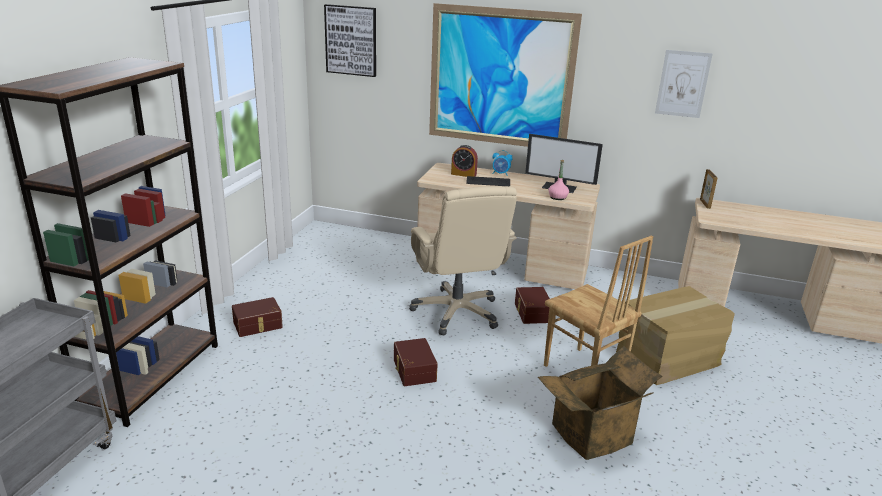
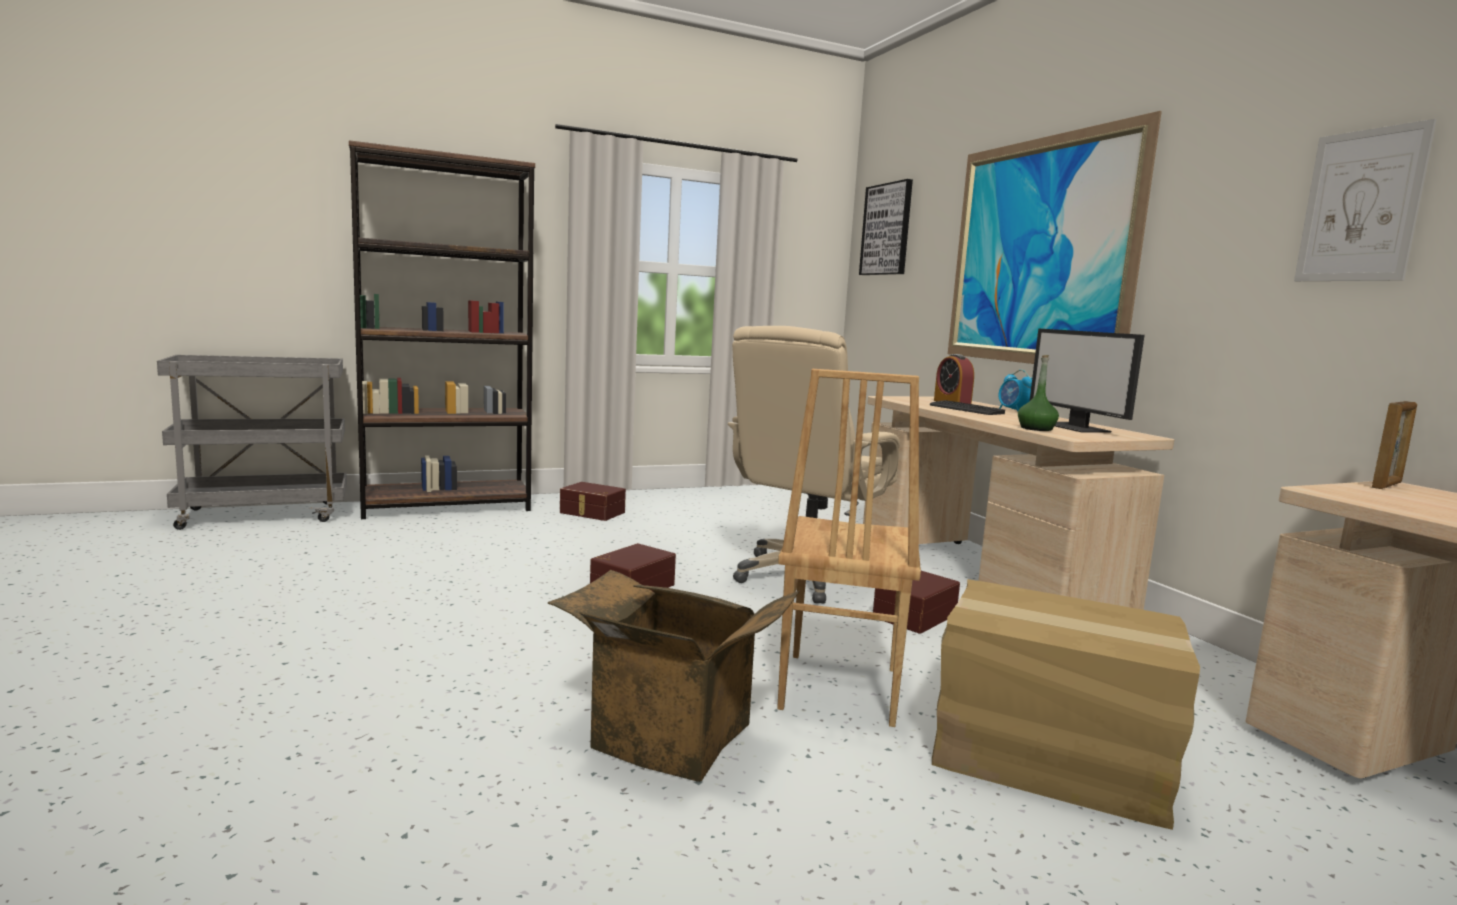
camera: 50 degrees right, 15 degrees down
pink bottle [548,160,569,200] -> green bottle [1018,355,1059,431]

